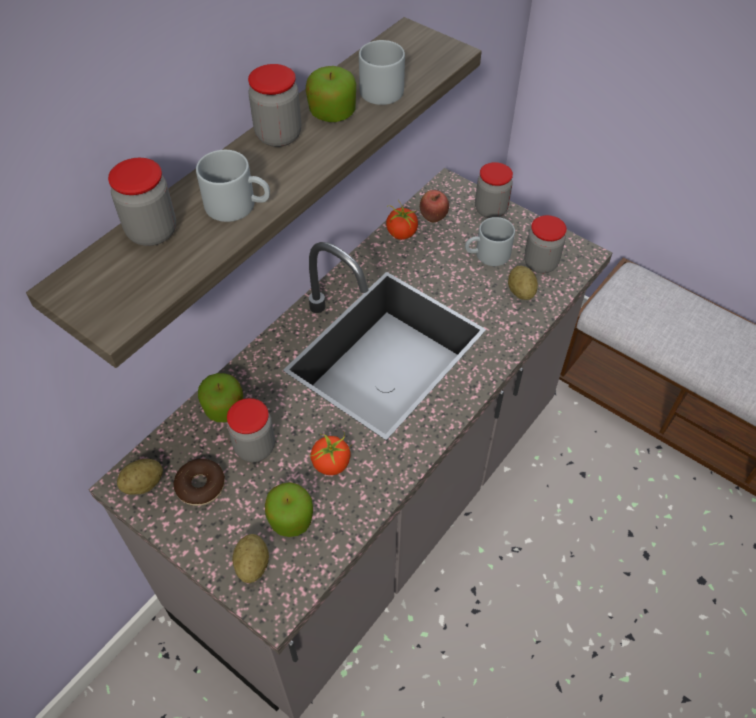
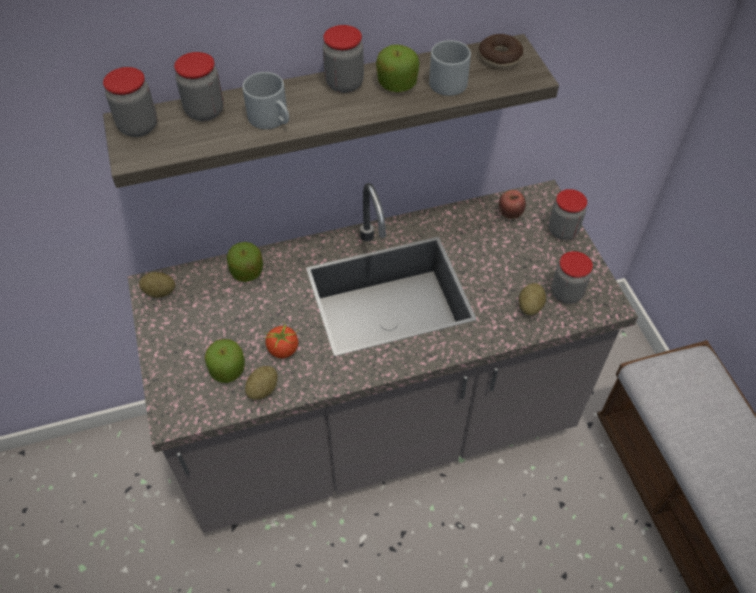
camera: 35 degrees right, 0 degrees up
donut [173,459,225,506] -> donut moved to [479,34,523,68]
jar [227,398,275,462] -> jar moved to [103,67,157,137]
potato [232,534,269,583] -> potato moved to [245,366,278,400]
tomato [386,199,418,240] -> none
grey mug [465,217,515,266] -> none

